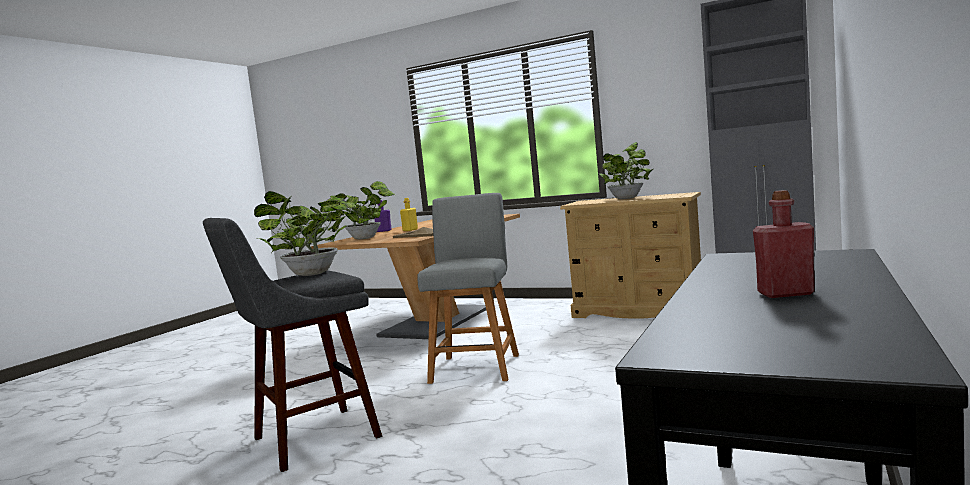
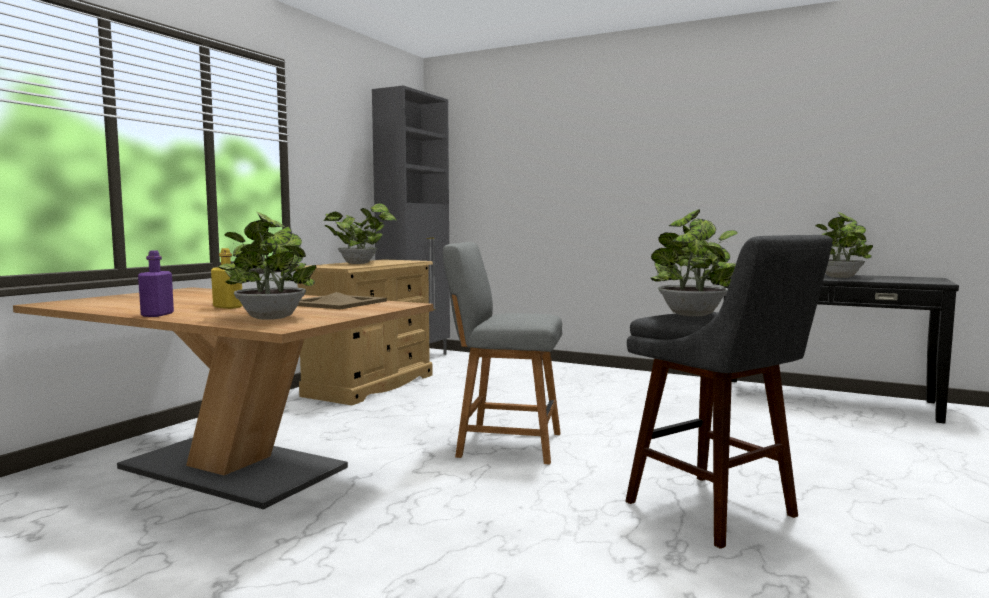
camera: 90 degrees left, 0 degrees up
red bottle [753,190,815,298] -> potted plant [815,212,873,278]

